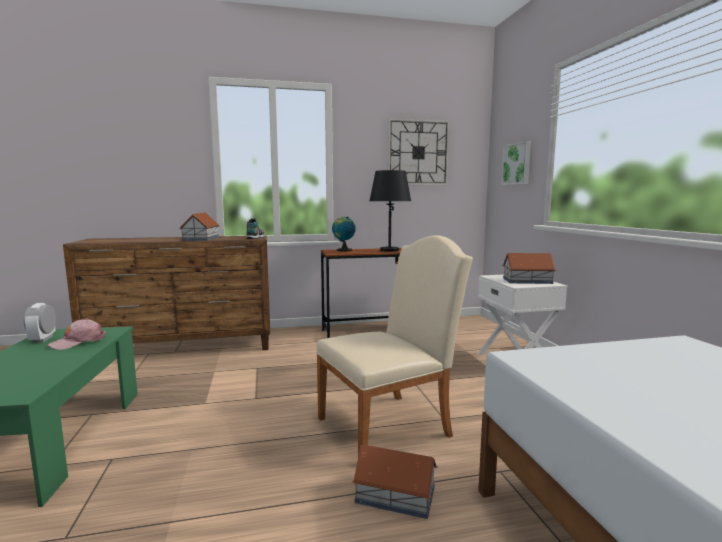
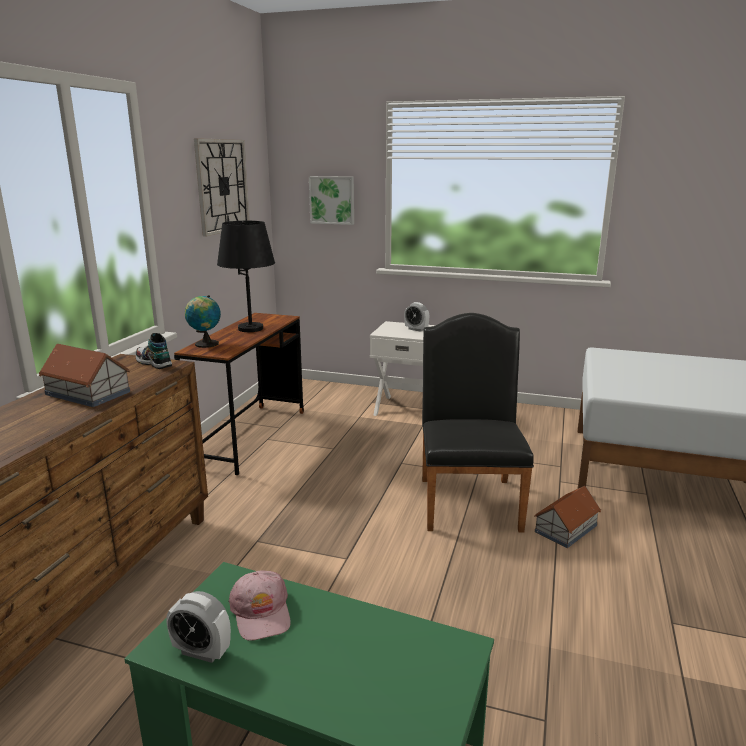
camera: 60 degrees left, 10 degrees up
beige chair [316,235,473,455] -> black chair [422,313,534,533]
toy house [502,253,556,284] -> alarm clock [404,302,429,332]

